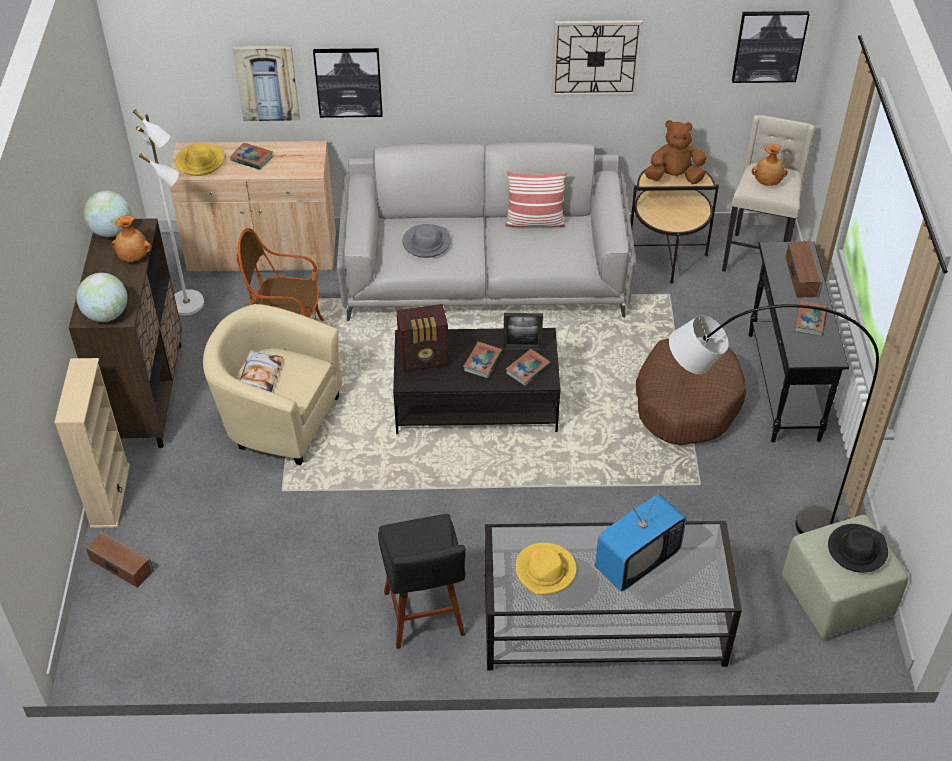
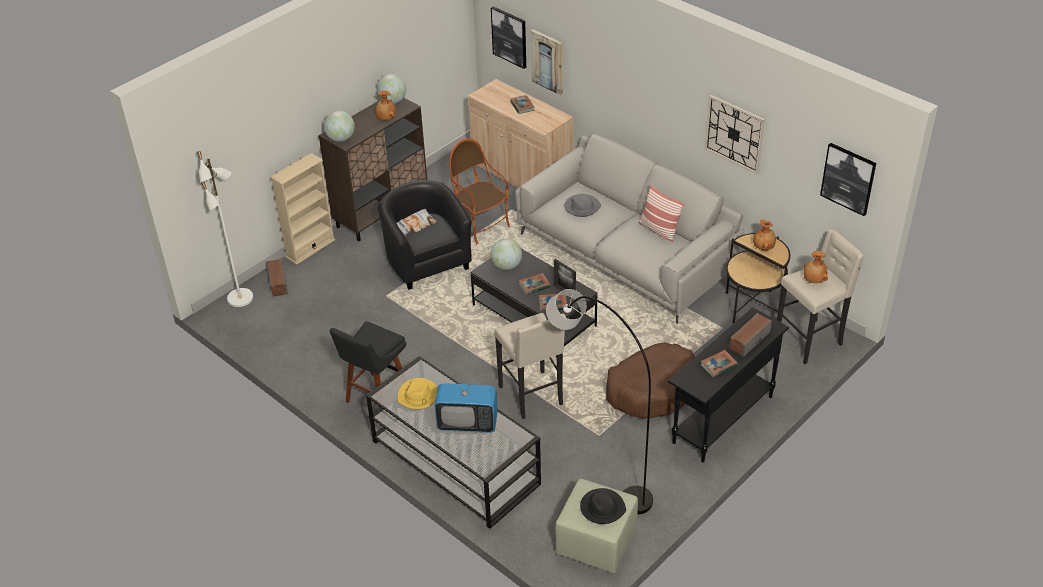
camera: 45 degrees right, 5 degrees down
white floor lamp [133,109,204,316] -> white floor lamp moved to [197,151,253,307]
yellow hat [175,144,224,176] -> none
beige armchair [203,304,342,465] -> black armchair [378,180,472,290]
picture [313,48,383,118] -> picture moved to [491,6,526,69]
radio [396,304,449,372] -> globe [491,238,522,270]
brown plush toy [645,120,706,184] -> brown vase [753,219,776,250]
none -> beige stool [494,313,566,419]

